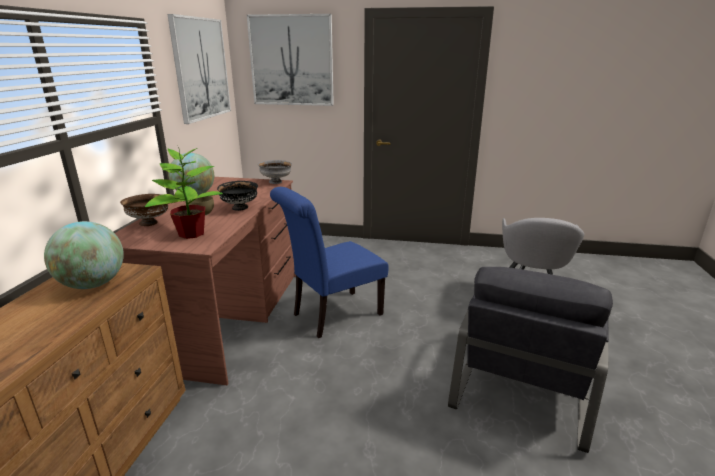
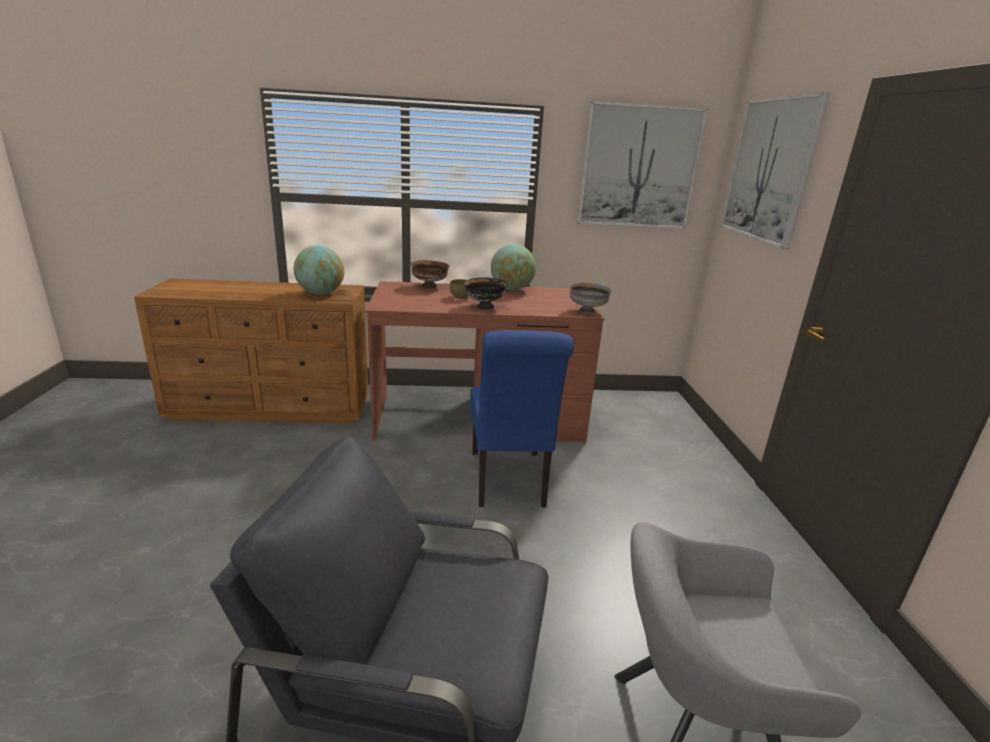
camera: 75 degrees right, 0 degrees up
potted plant [145,145,223,239] -> none
blue chair [270,187,389,338] -> blue chair turned 135 degrees counterclockwise [470,330,574,507]

